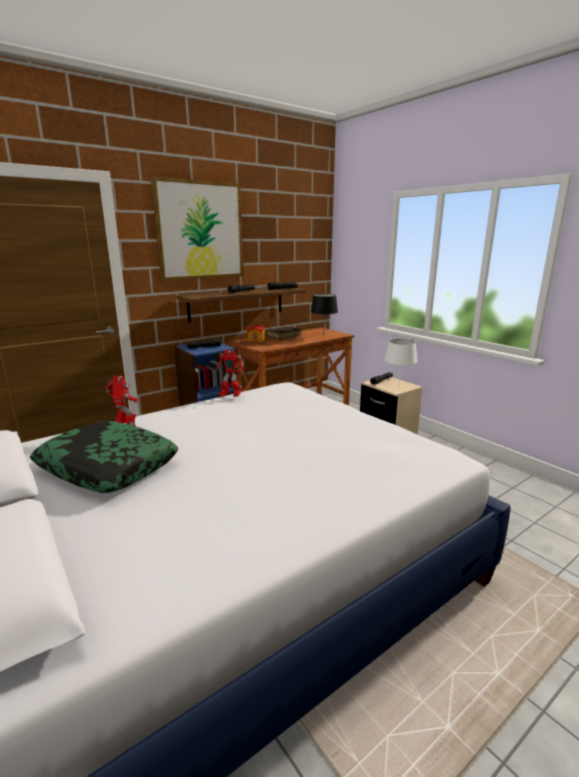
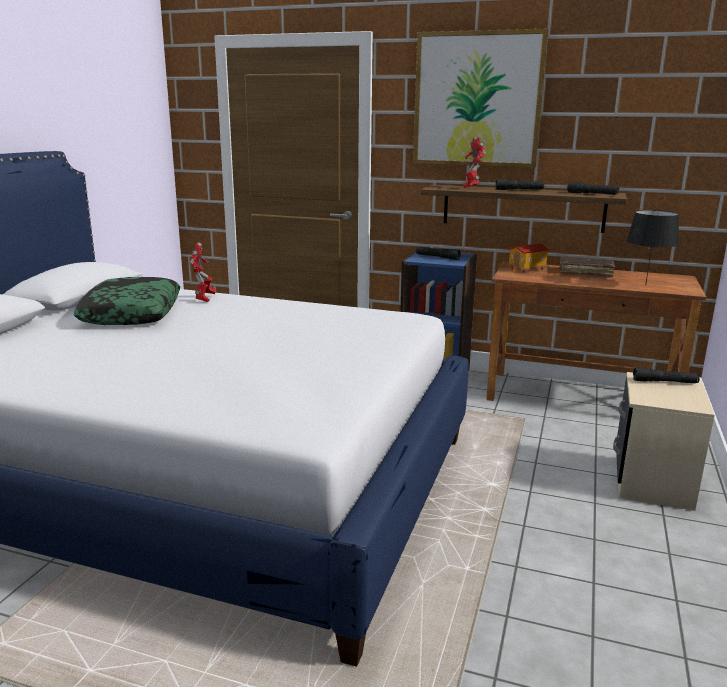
camera: 55 degrees right, 0 degrees up
toy robot [216,350,243,397] -> toy robot moved to [463,137,486,188]
white table lamp [385,339,417,388] -> none

